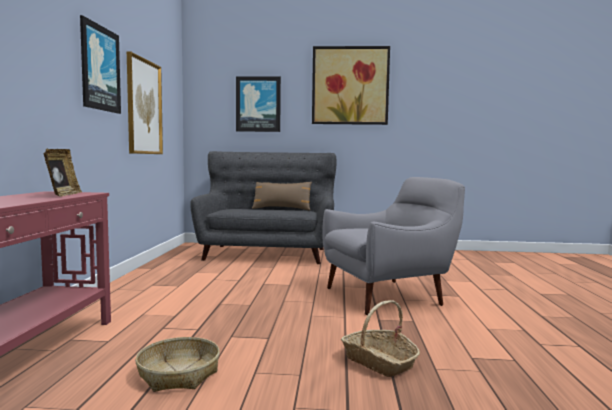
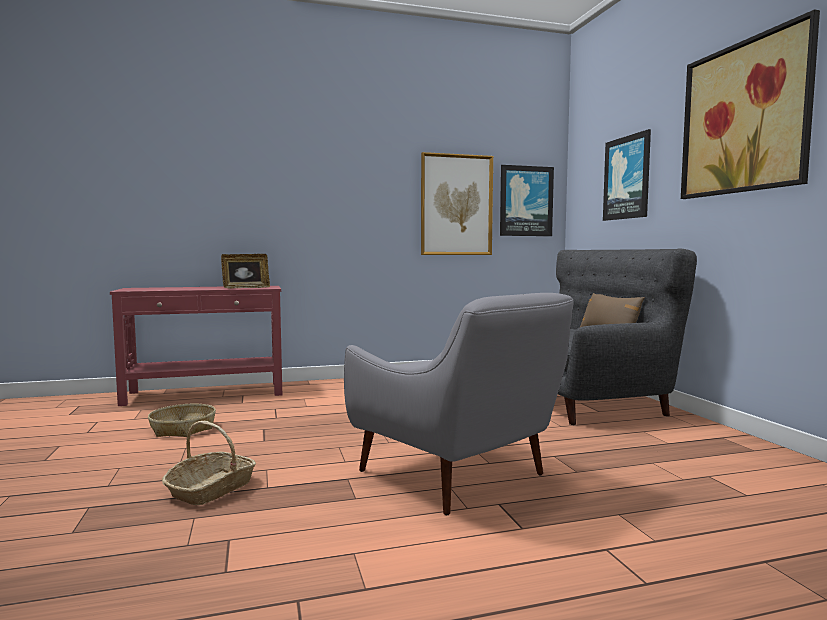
camera: 70 degrees right, 0 degrees up
picture [80,15,121,114] -> picture moved to [500,165,554,236]

